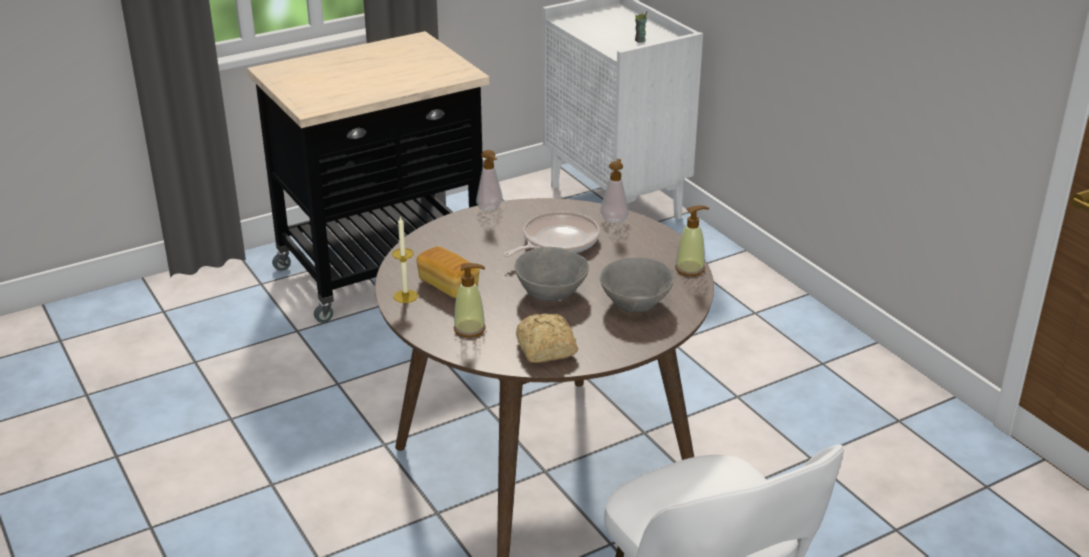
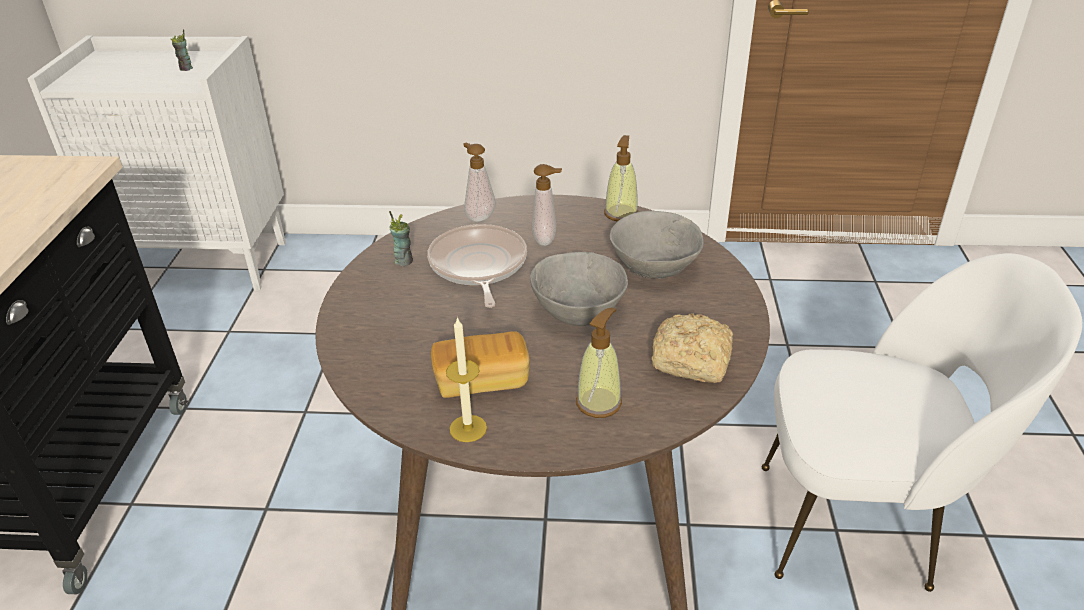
camera: 55 degrees left, 5 degrees up
soap dispenser [476,150,503,211] -> soap dispenser moved to [532,164,562,246]
none -> cup [389,211,413,266]

